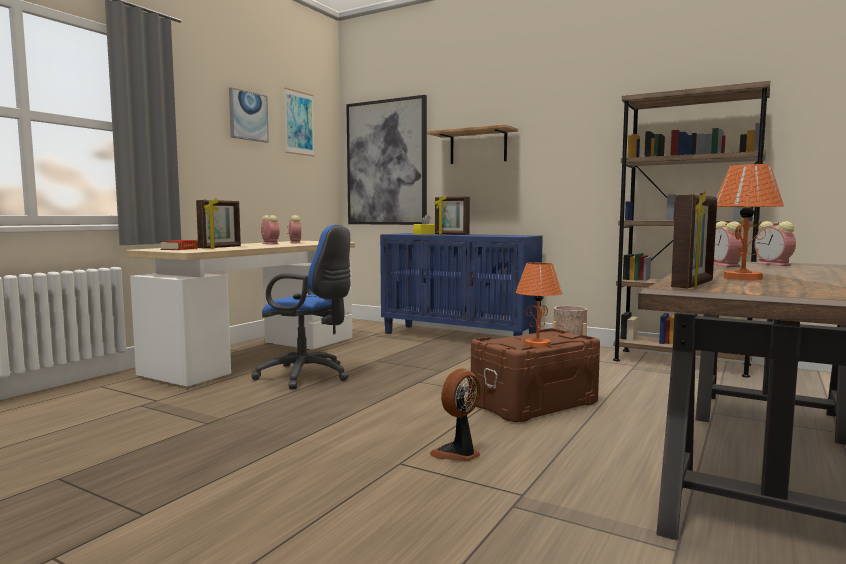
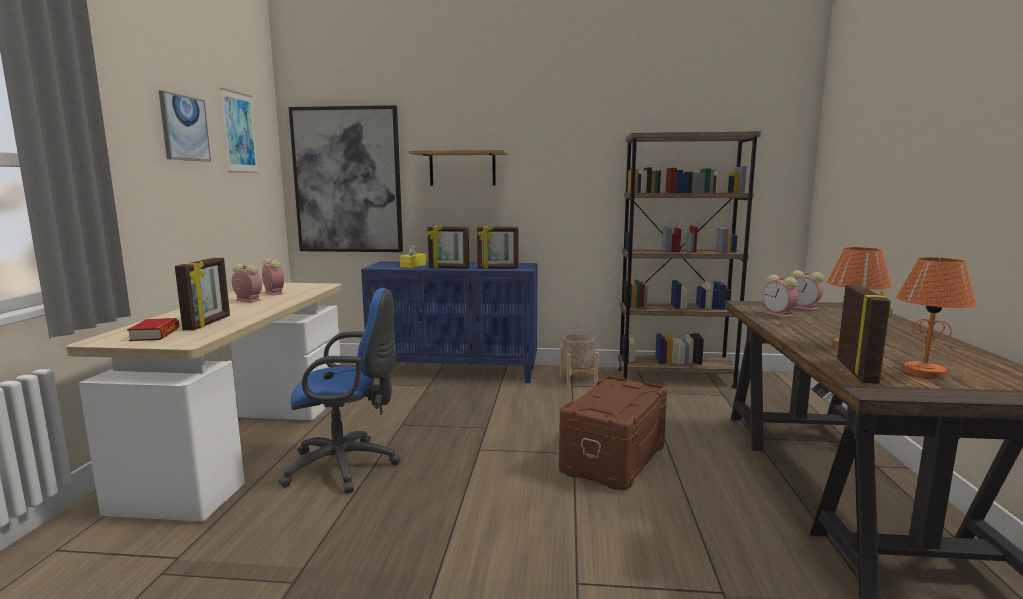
camera: 25 degrees left, 5 degrees up
fan [430,368,480,461] -> none
orange table lamp [516,262,562,348] -> orange table lamp moved to [896,257,977,379]
none -> picture frame [477,225,519,269]

